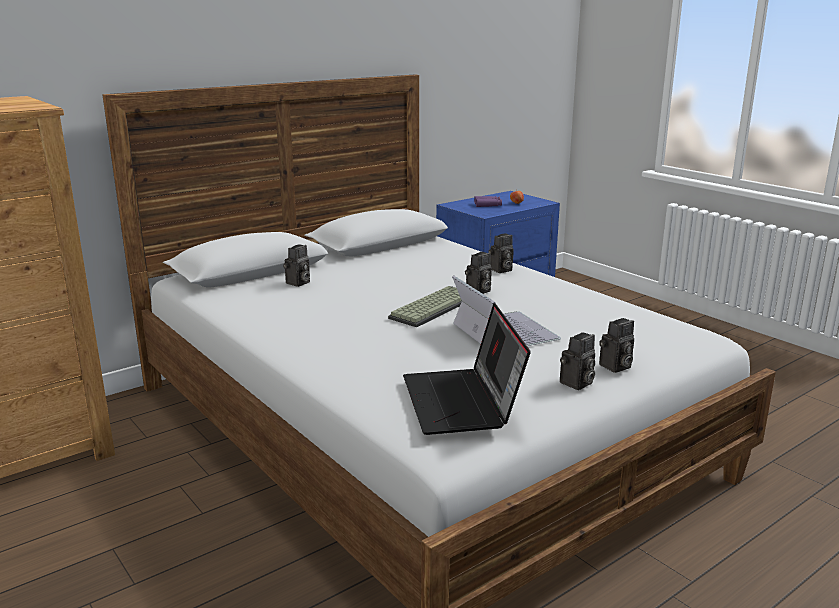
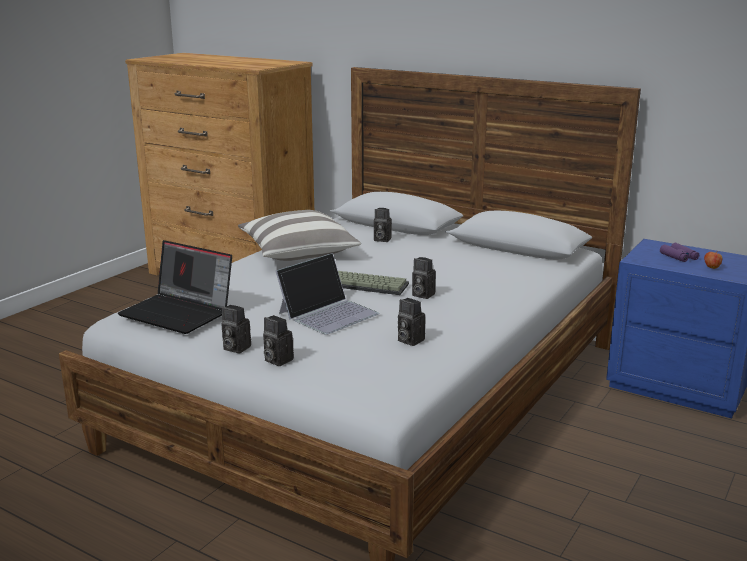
camera: 70 degrees right, 0 degrees up
laptop [403,303,531,435] -> laptop turned 120 degrees counterclockwise [118,240,232,334]
camera [489,233,514,273] -> camera moved to [398,298,425,346]
none -> pillow [238,210,361,261]

